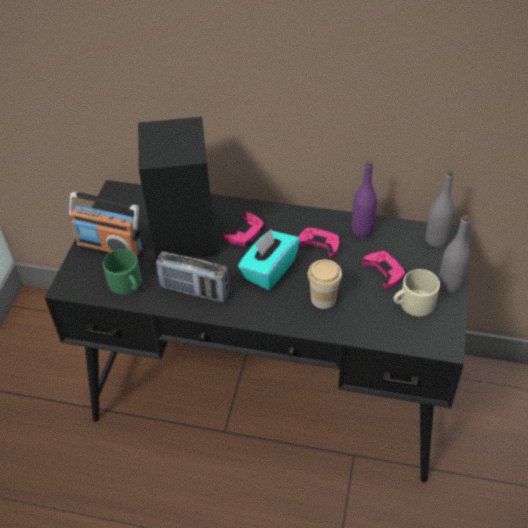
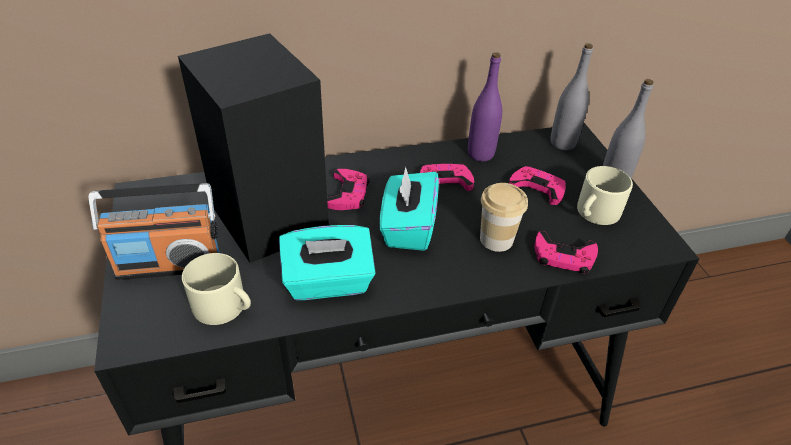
camera: 30 degrees left, 5 degrees down
green mug [103,249,142,295] -> beige mug [182,253,251,325]
radio [156,251,229,302] -> turquoise tissue box [279,225,375,300]
none -> pink game controller [534,231,598,274]

